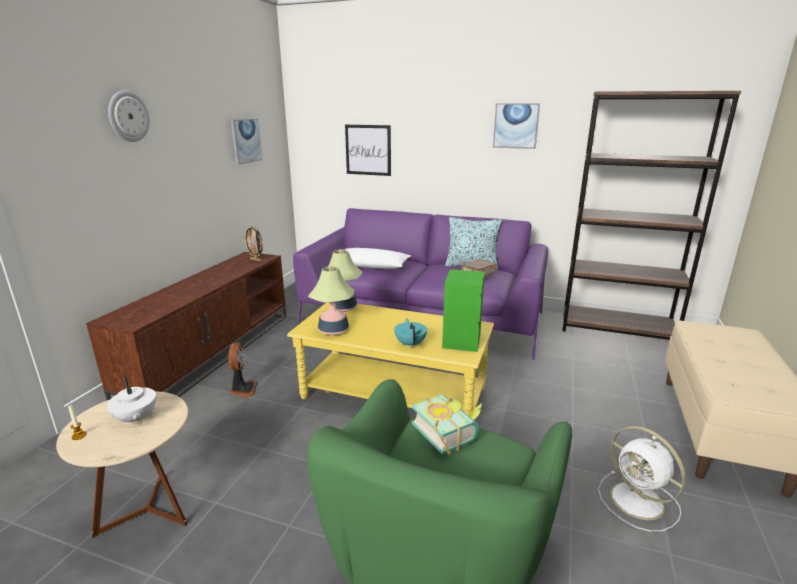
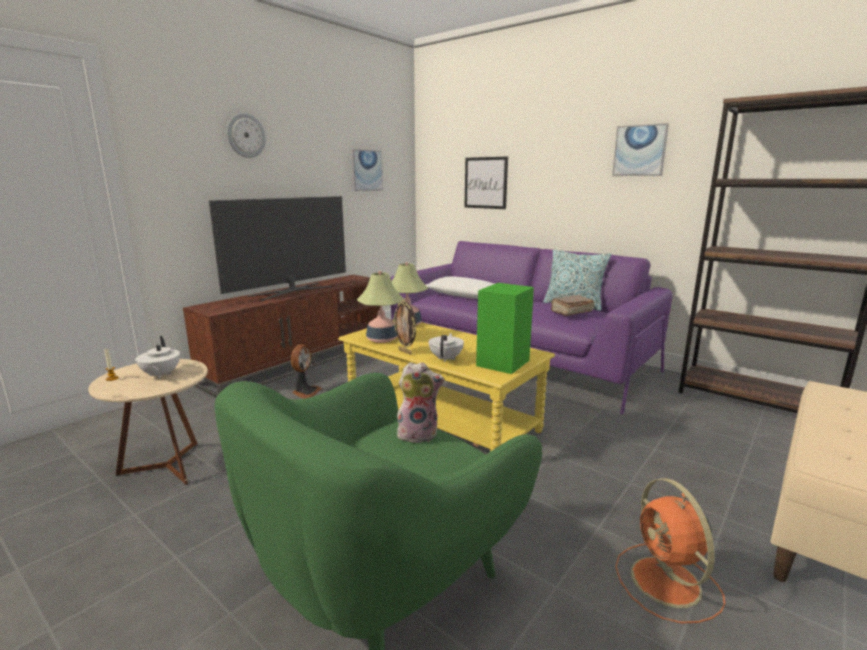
camera: 20 degrees right, 5 degrees down
picture frame [244,225,263,262] -> picture frame moved to [393,300,417,355]
turquoise teapot [394,318,427,348] -> white teapot [429,333,464,362]
book [412,395,482,455] -> plush toy [397,362,445,443]
white fan [598,426,686,532] -> orange fan [616,478,725,623]
none -> television [209,196,346,301]

